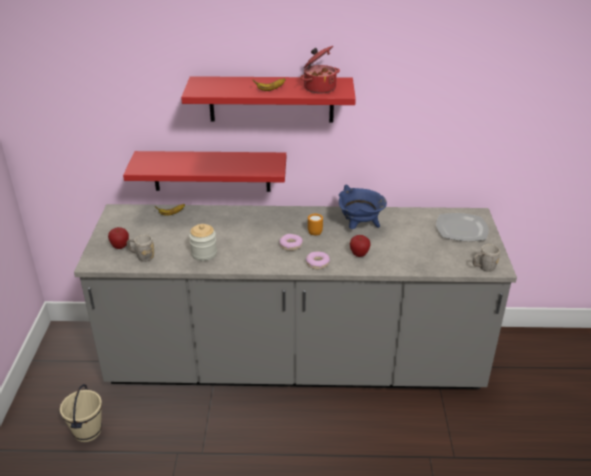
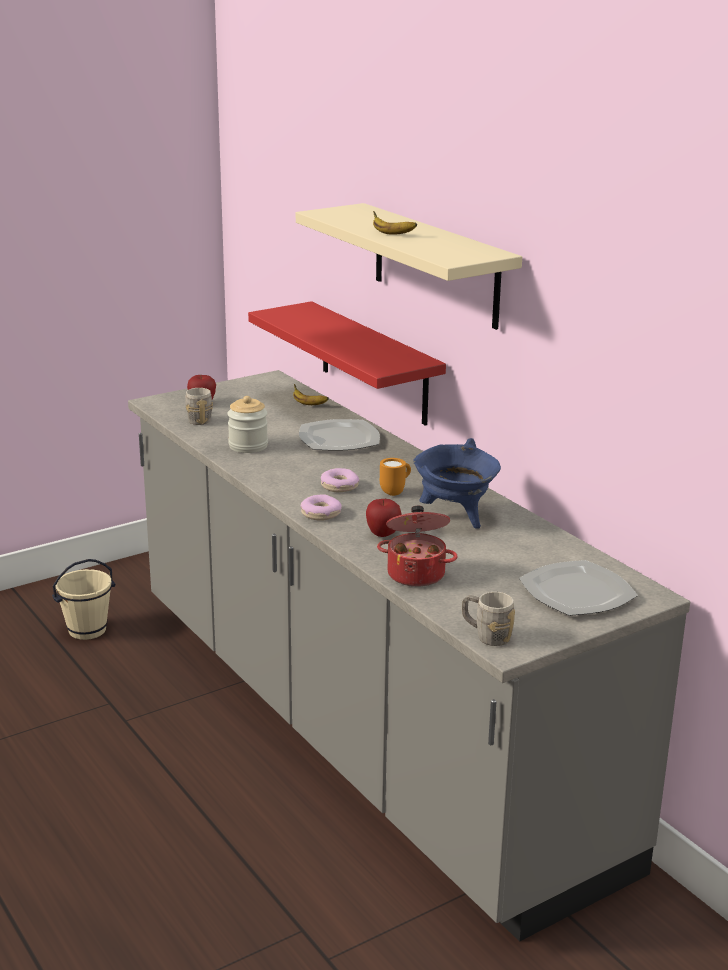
camera: 55 degrees right, 10 degrees down
red shelf [181,76,356,122] -> beige shelf [296,203,522,330]
cooking pot [300,46,340,94] -> cooking pot moved to [377,506,457,587]
none -> plate [299,419,380,451]

